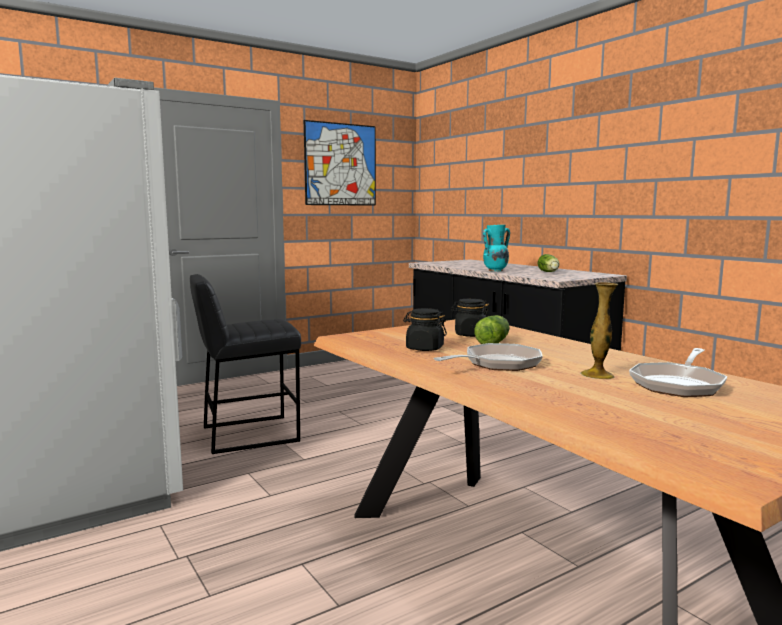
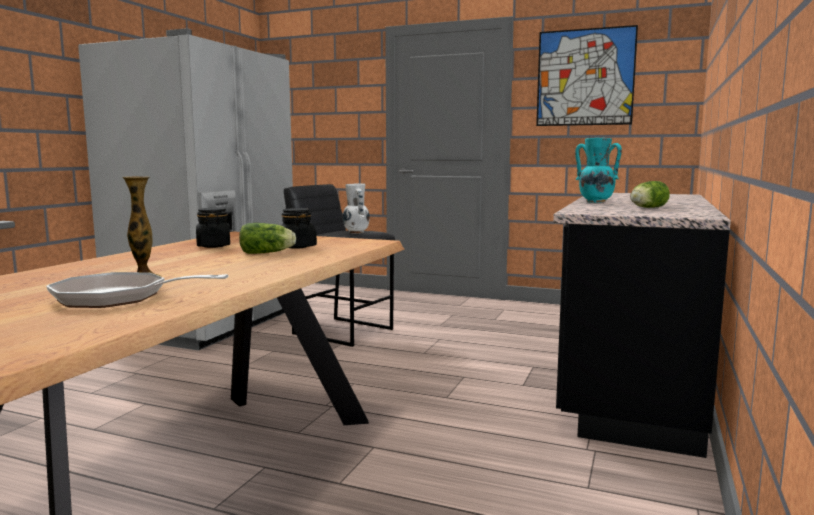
camera: 55 degrees right, 0 degrees up
frying pan [434,343,543,371] -> none
none -> white vase [343,183,370,234]

